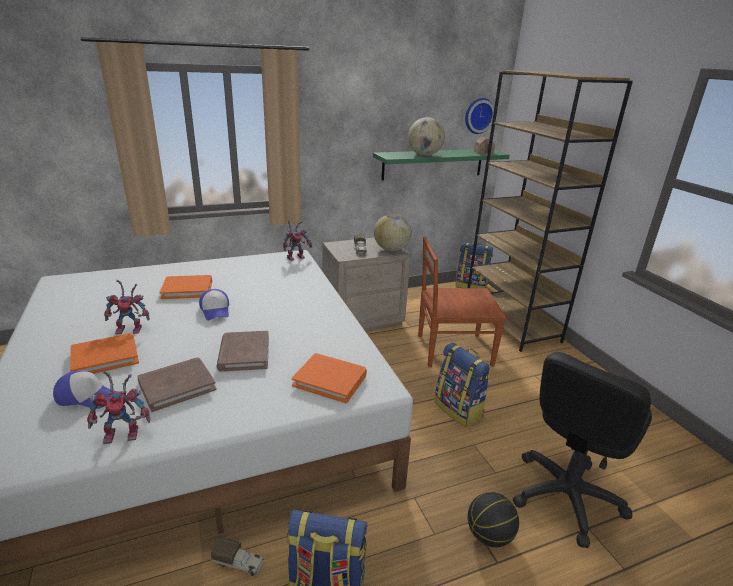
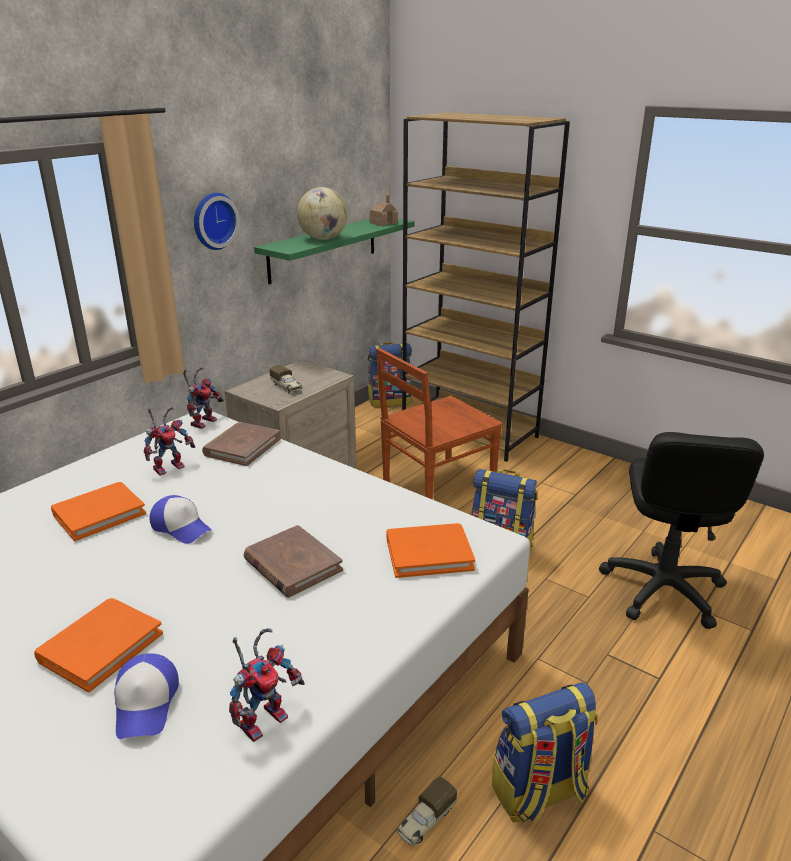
camera: 30 degrees left, 0 degrees up
cap [53,371,115,409] -> cap turned 105 degrees clockwise [114,653,179,739]
toy robot [104,280,150,334] -> toy robot moved to [144,407,195,476]
brown book [137,358,216,412] -> brown book moved to [202,422,280,466]
toy truck [211,537,264,576] -> toy truck turned 150 degrees clockwise [397,776,457,846]
globe [374,213,412,251] -> none
wall clock [465,98,494,134] -> wall clock moved to [194,193,240,250]
basketball [468,492,519,547] -> none

